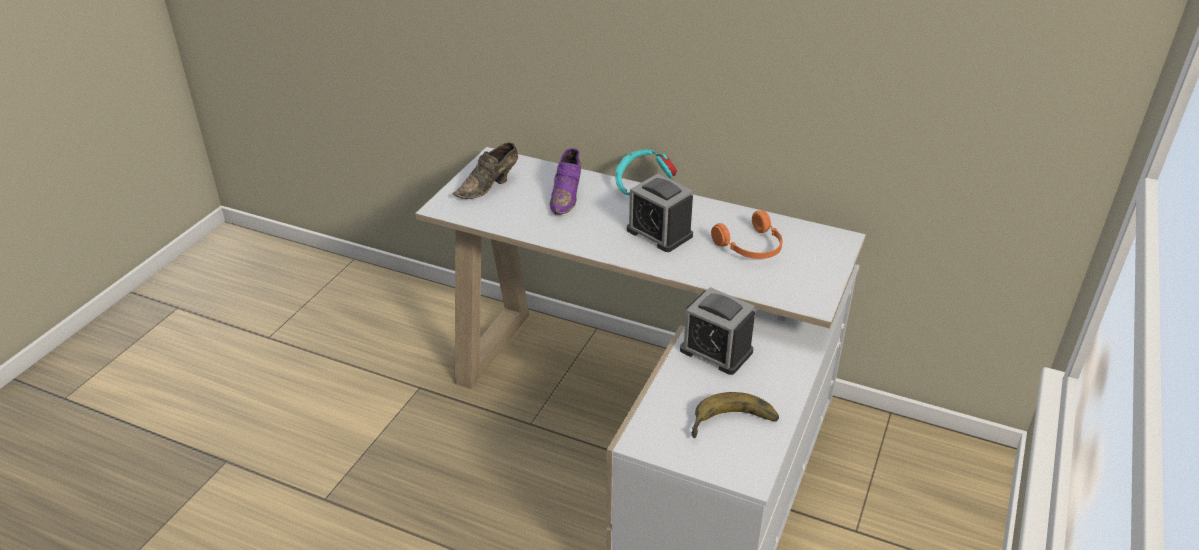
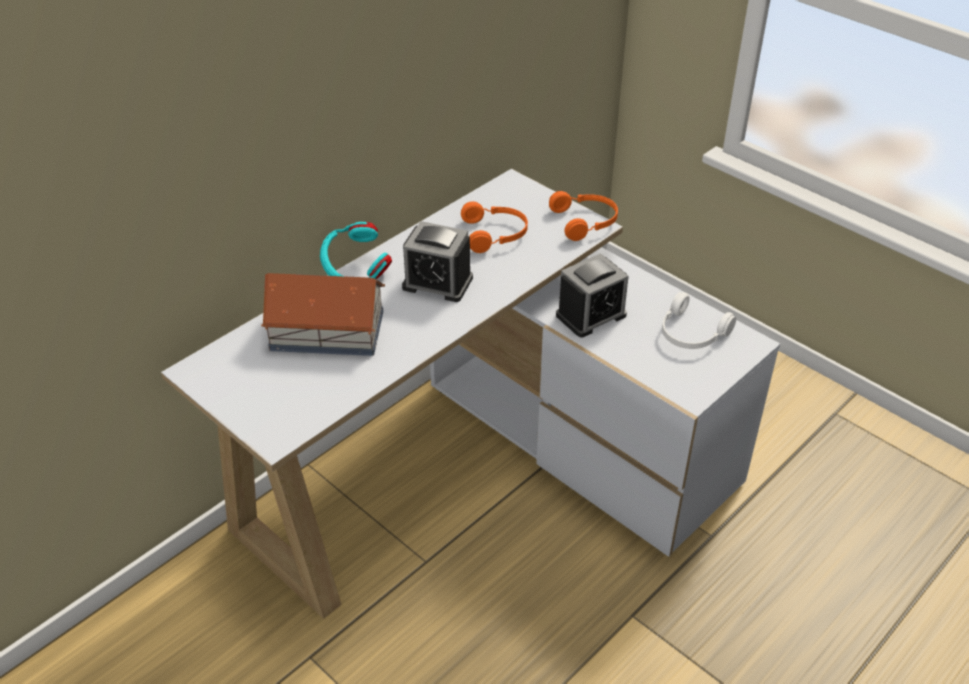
camera: 70 degrees left, 5 degrees up
brown shoe [453,143,518,199] -> none
purple shoe [549,148,581,215] -> toy house [261,273,385,356]
alarm clock [627,174,693,252] -> alarm clock turned 45 degrees clockwise [402,221,473,302]
banana [691,392,779,438] -> white headphones [662,292,736,349]
none -> orange headphones [549,191,618,241]

